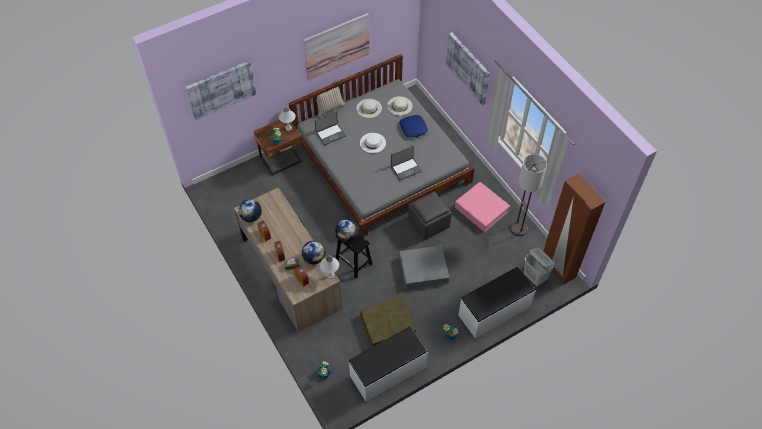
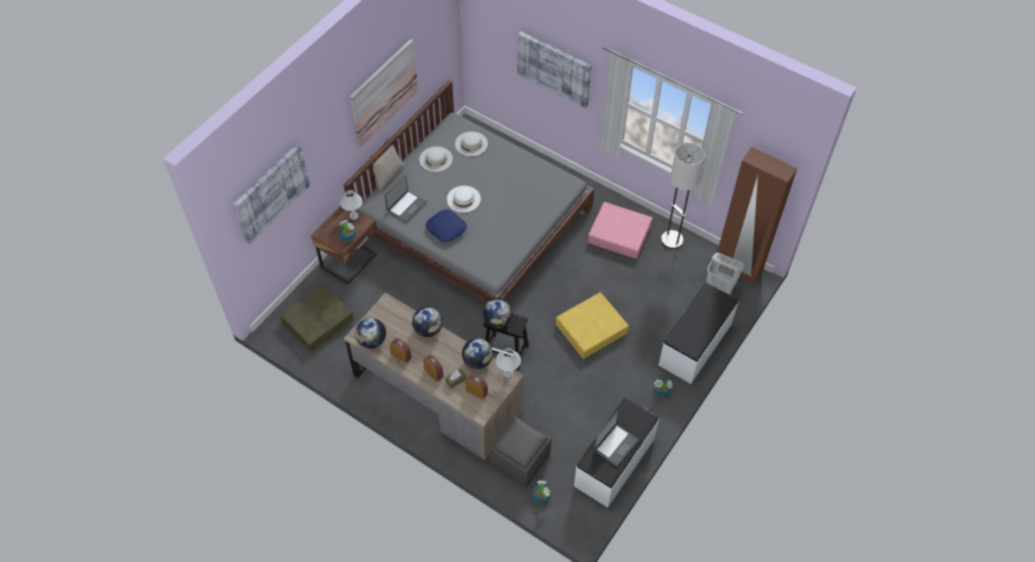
camera: 25 degrees left, 0 degrees up
brown storage box [360,297,416,347] -> brown storage box moved to [280,284,354,352]
laptop [391,146,422,180] -> laptop moved to [594,411,638,466]
blue pillow [399,115,428,138] -> blue pillow moved to [426,209,467,243]
grey storage box [399,246,449,289] -> yellow storage box [556,292,629,359]
grey ottoman [408,191,452,240] -> grey ottoman moved to [489,416,552,487]
none -> globe [412,307,443,337]

